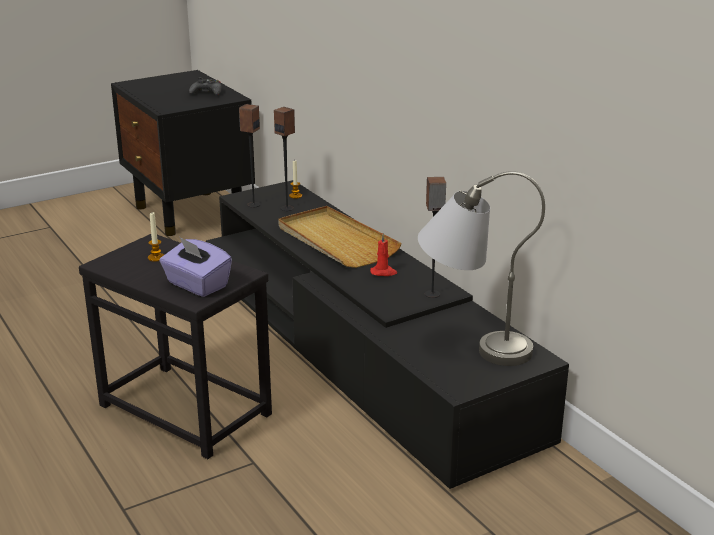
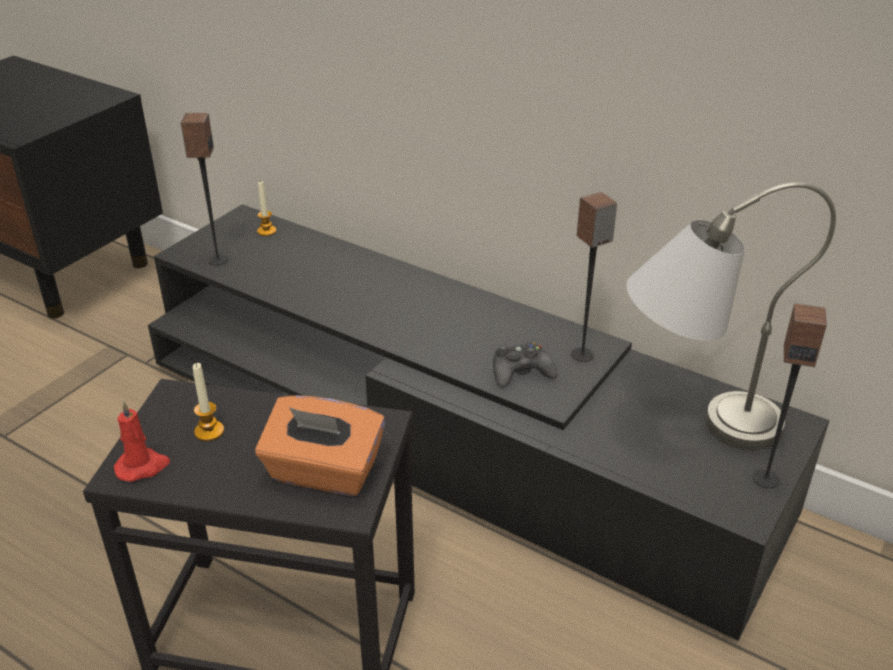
camera: 25 degrees left, 10 degrees up
purple tissue box [159,237,232,297] -> orange tissue box [255,395,385,496]
black game controller [189,77,222,95] -> black game controller moved to [493,342,557,388]
speaker [274,107,295,211] -> speaker moved to [753,303,827,488]
beige tray [278,206,402,268] -> none
red candle [370,233,397,276] -> red candle moved to [114,401,170,482]

